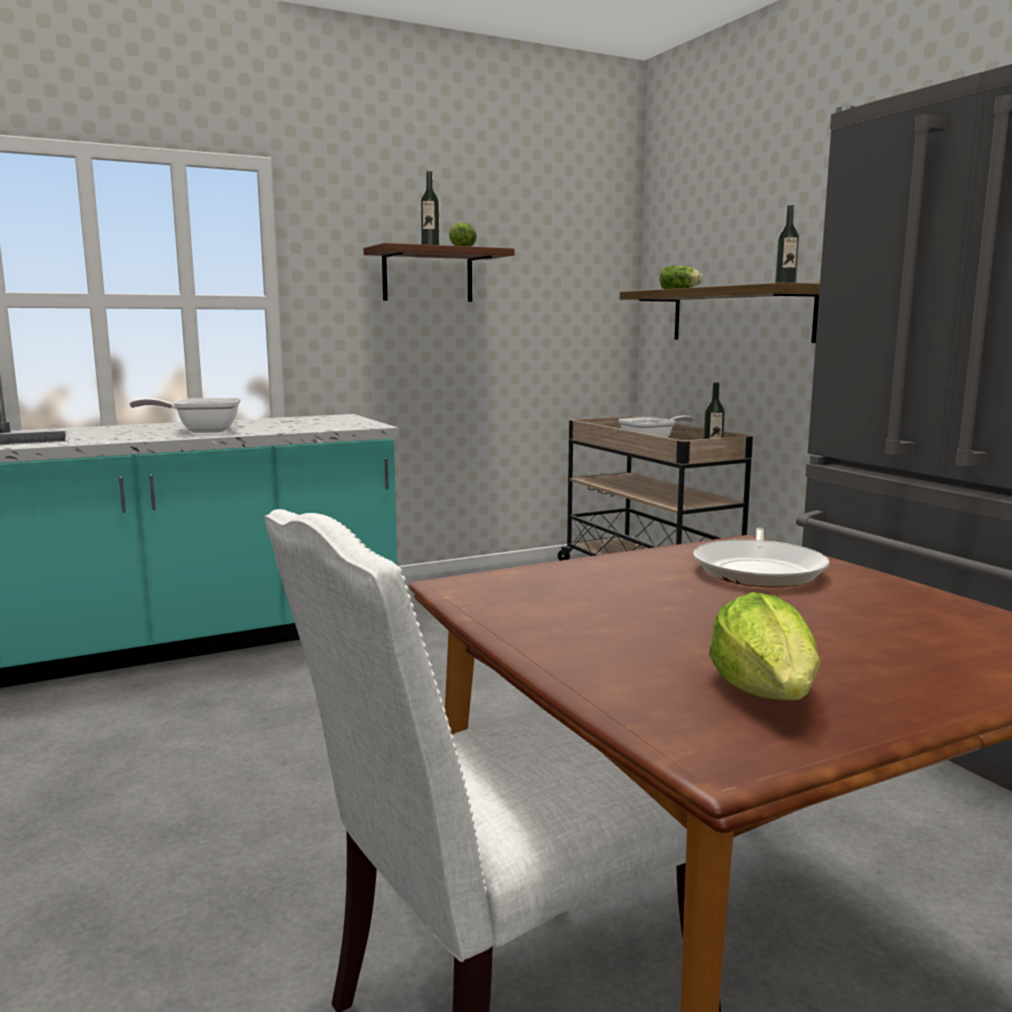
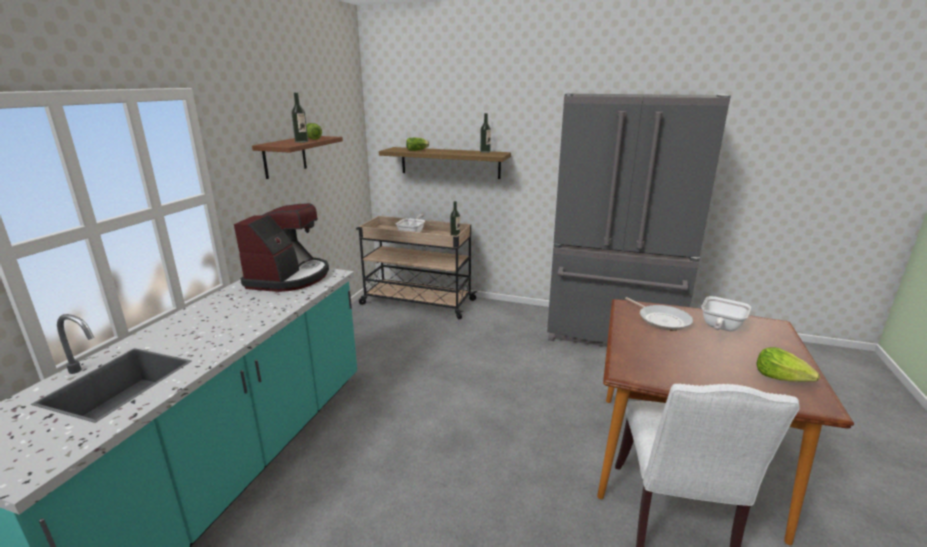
camera: 45 degrees left, 10 degrees up
frying pan [130,398,241,433] -> frying pan moved to [701,296,751,332]
none -> coffee machine [234,203,329,292]

